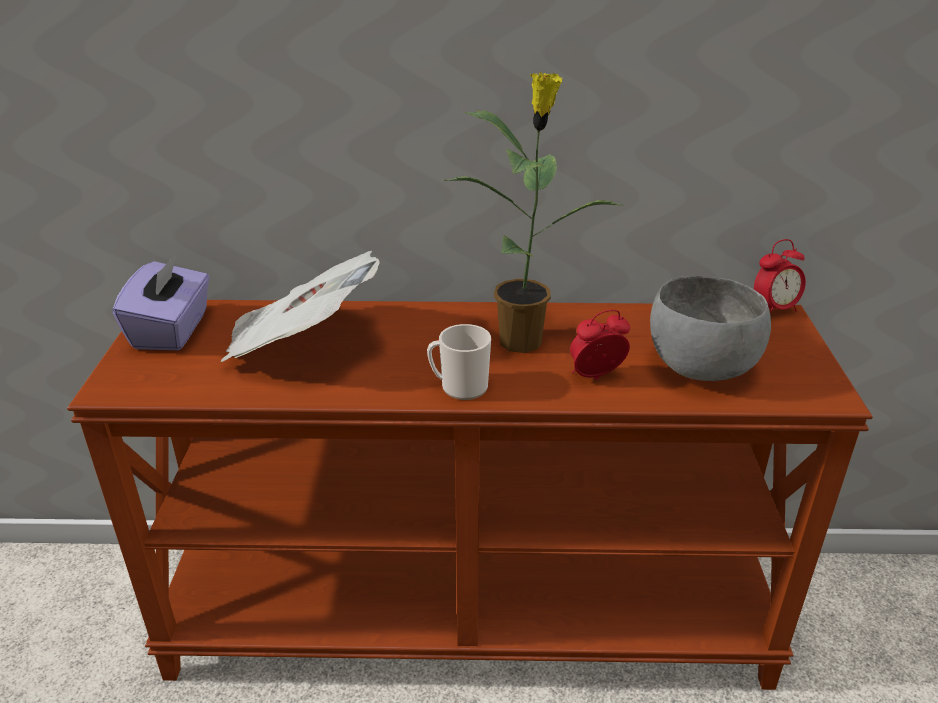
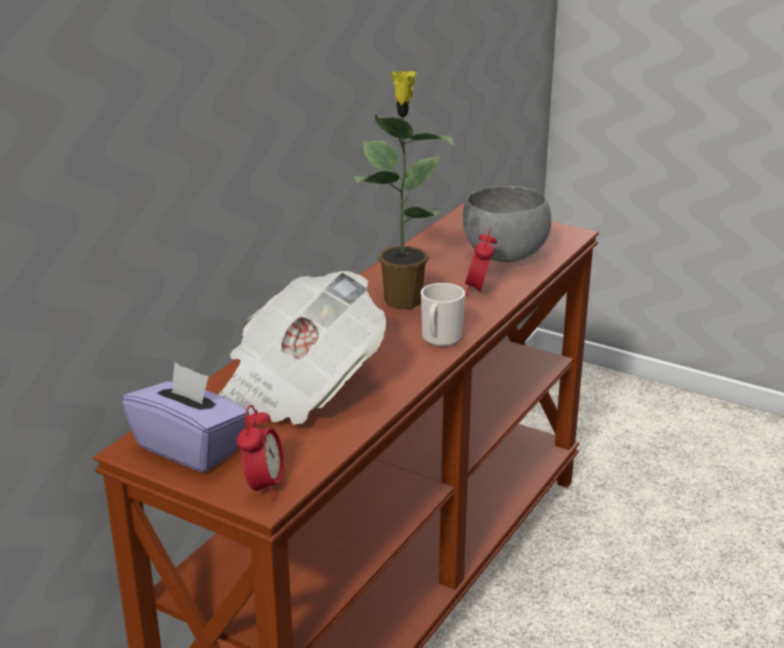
camera: 60 degrees left, 5 degrees down
alarm clock [754,239,806,314] -> alarm clock moved to [237,405,284,500]

